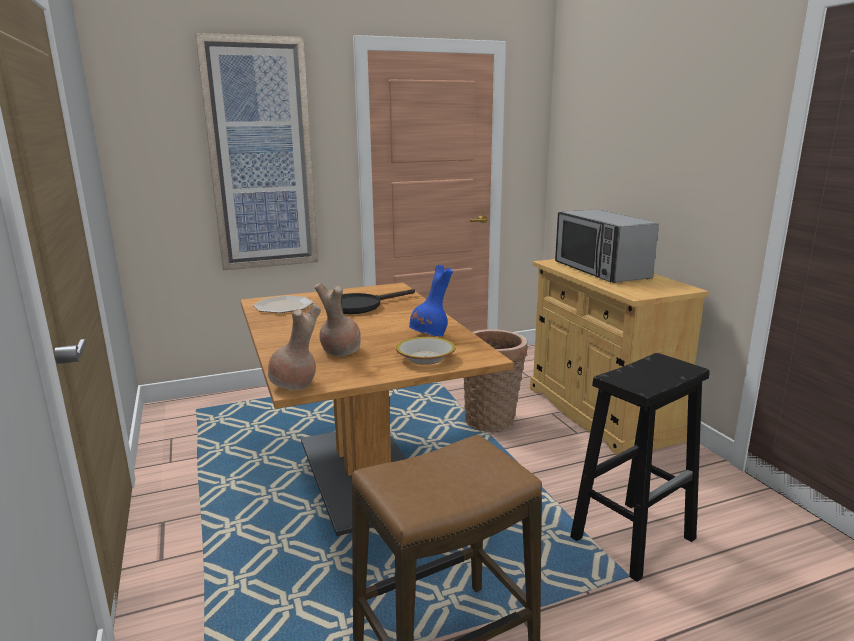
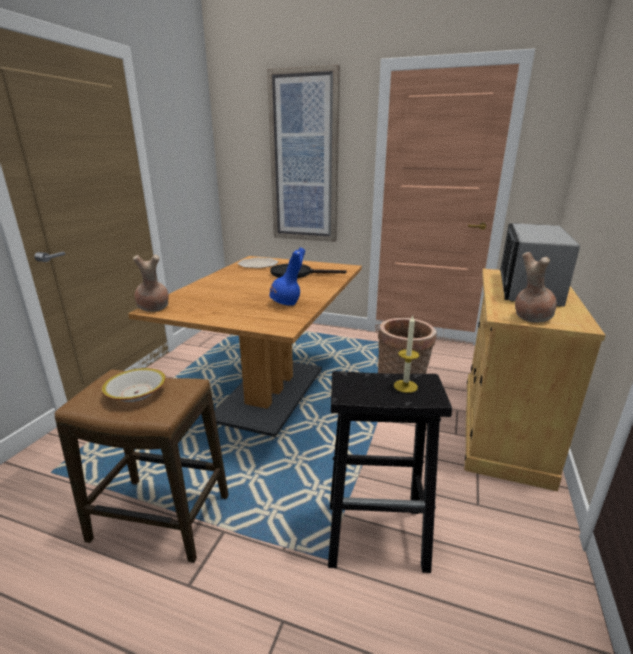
camera: 40 degrees right, 5 degrees up
brown vase [314,283,361,356] -> brown vase moved to [515,252,557,323]
bowl [396,337,456,365] -> bowl moved to [102,368,166,402]
none -> candle [394,316,420,393]

